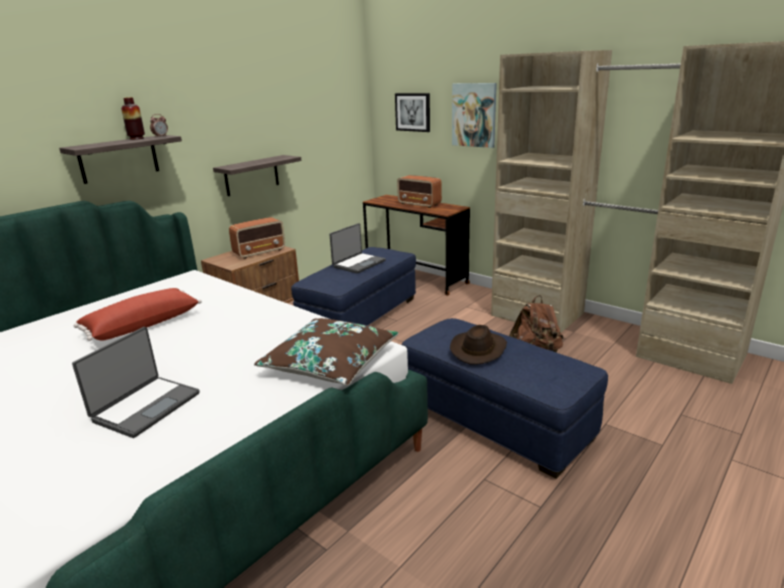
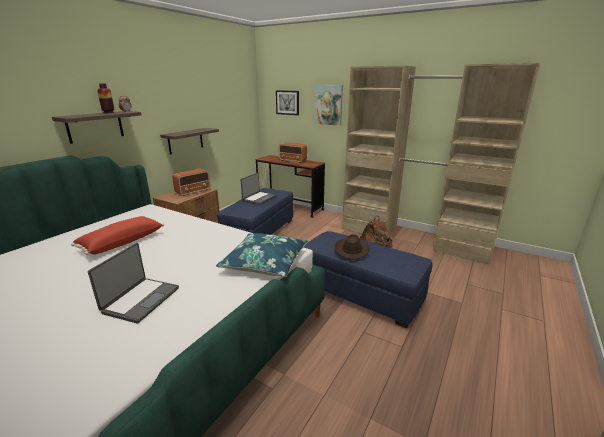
camera: 10 degrees left, 0 degrees up
brown pillow [254,318,399,386] -> blue pillow [216,233,308,277]

